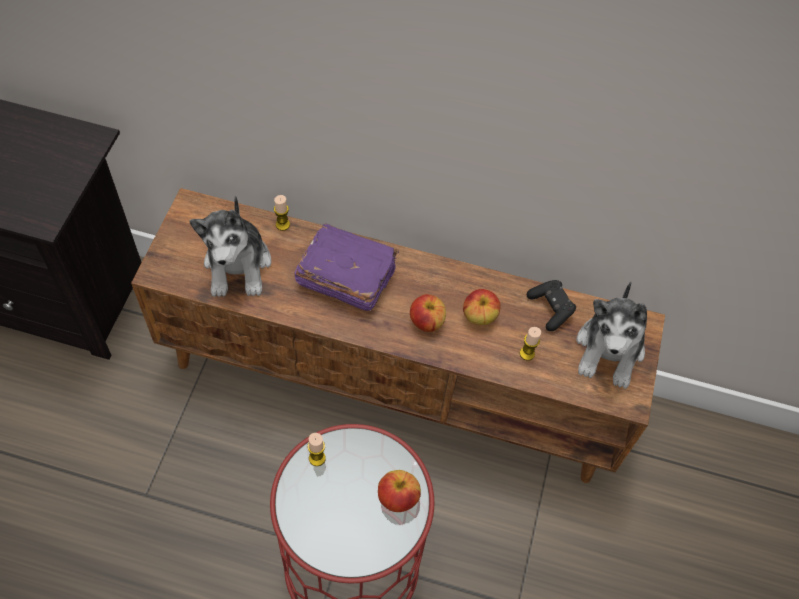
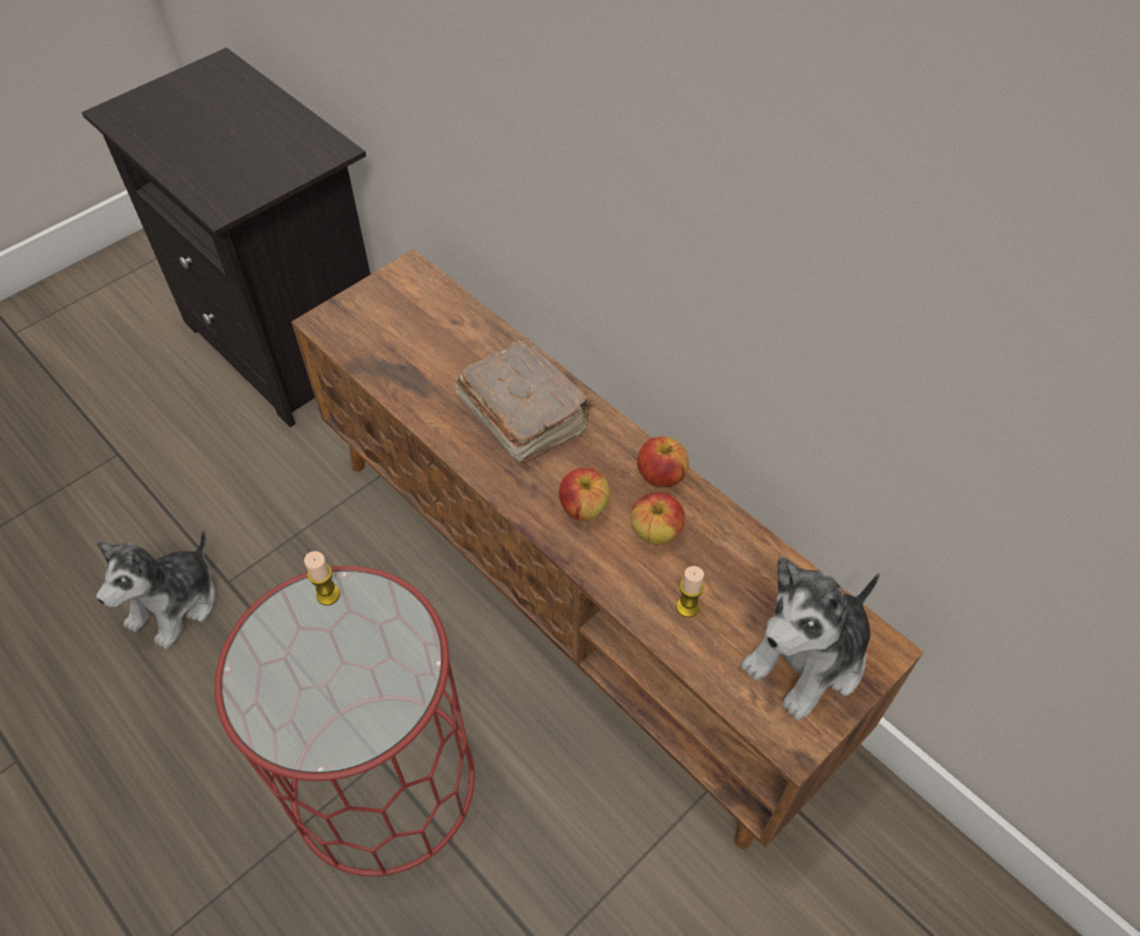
camera: 35 degrees right, 5 degrees down
plush toy [189,195,271,297] -> plush toy moved to [96,530,215,649]
candle [274,195,290,231] -> none
purple book [294,223,399,311] -> brown book [455,338,594,462]
apple [378,470,421,512] -> apple moved to [637,436,689,488]
black game controller [527,280,576,331] -> none

